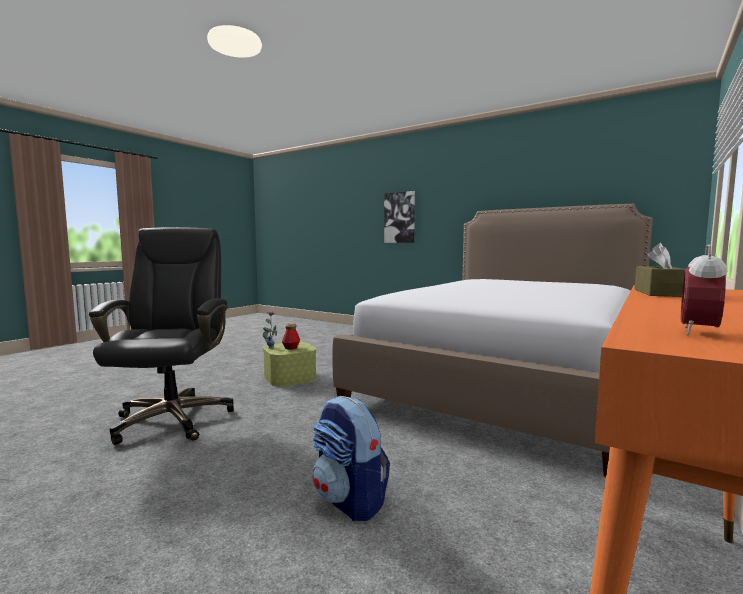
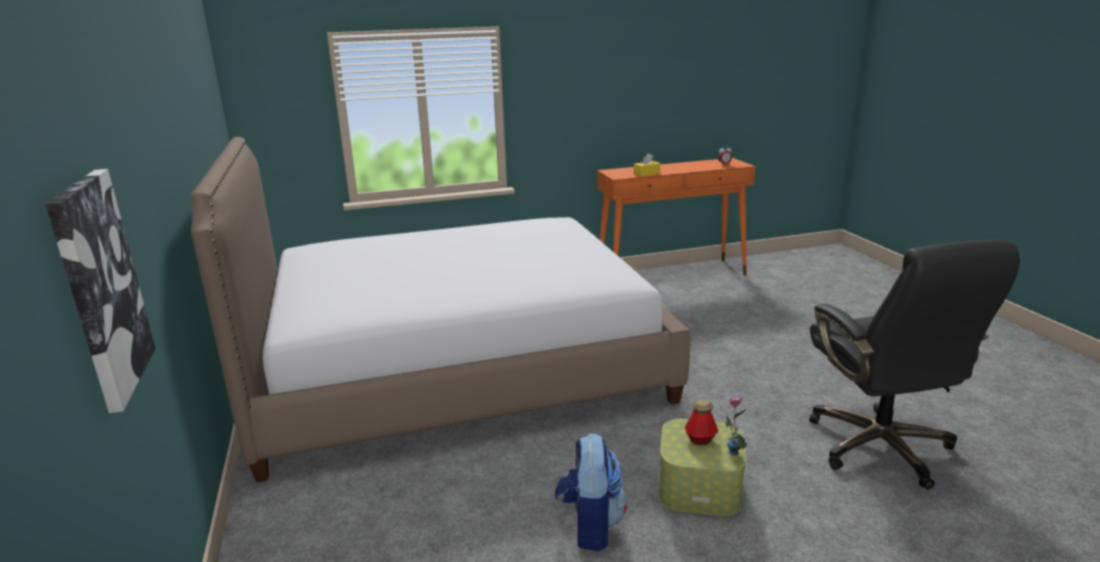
camera: 140 degrees left, 15 degrees up
black office chair [89,227,234,445] -> black office chair turned 45 degrees counterclockwise [809,239,1020,490]
backpack [312,396,390,521] -> backpack moved to [555,434,627,551]
brown tissue box [635,243,685,297] -> yellow tissue box [634,153,660,177]

